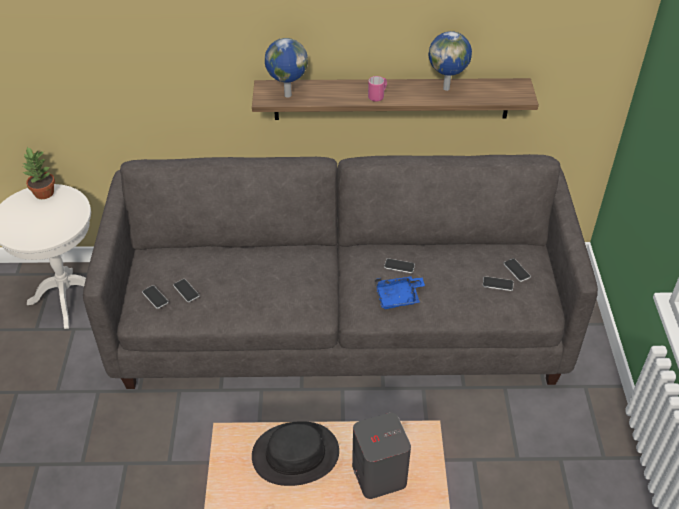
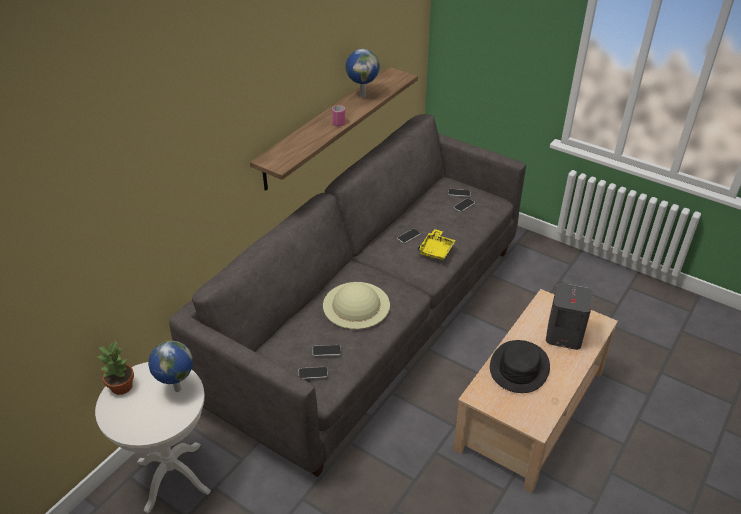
camera: 55 degrees left, 5 degrees down
globe [265,38,308,98] -> globe moved to [148,341,193,392]
blue tray [375,276,425,309] -> yellow tray [418,229,456,260]
none -> beige hat [323,282,390,329]

